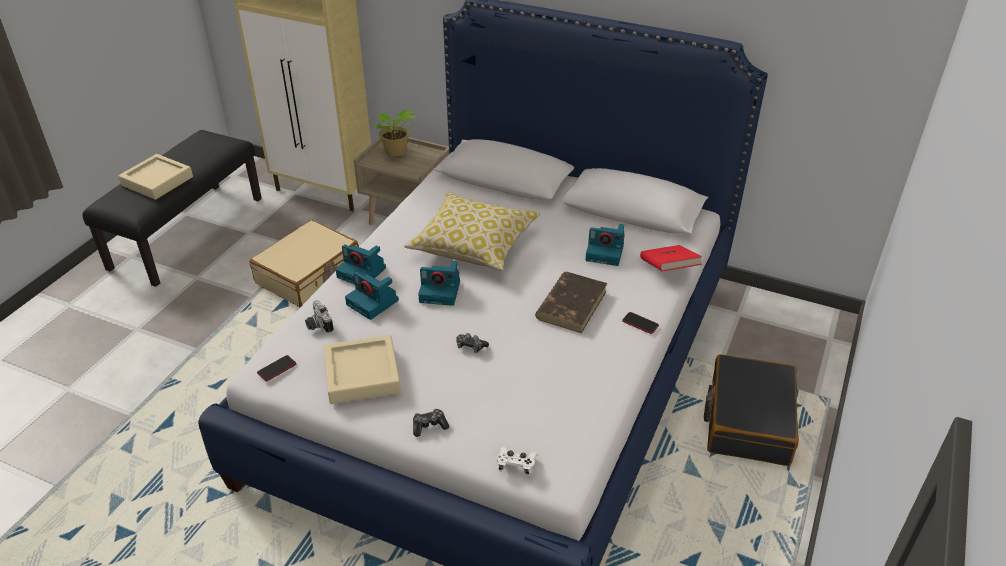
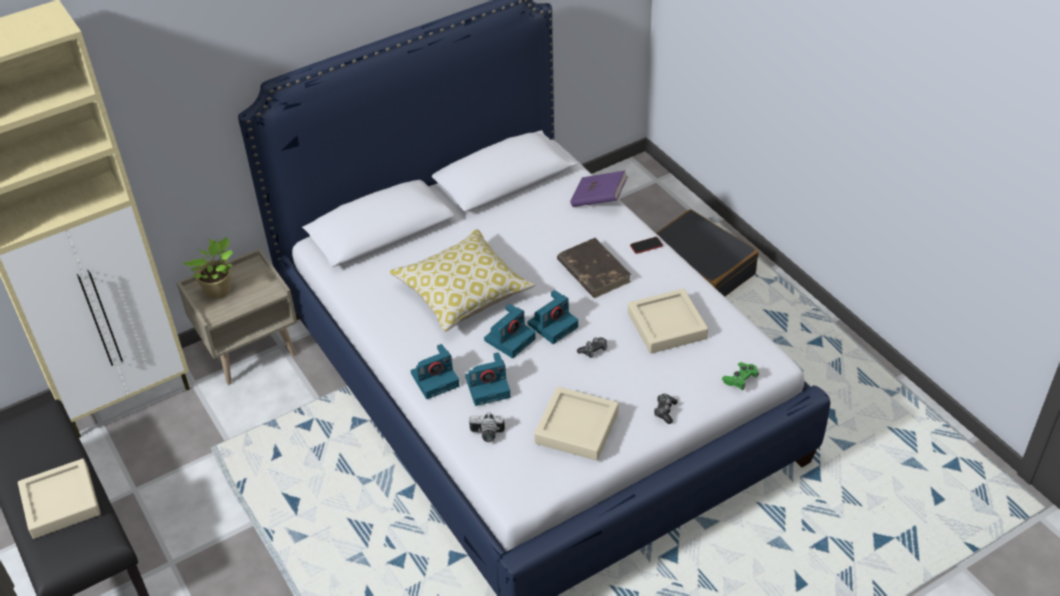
camera: 55 degrees left, 5 degrees up
beige suitcase [250,220,359,307] -> none
phone [257,355,296,381] -> none
white game controller [497,447,537,476] -> green game controller [722,362,759,390]
camera [586,224,625,266] -> camera moved to [528,290,578,344]
red book [640,245,702,272] -> purple book [570,170,628,207]
none -> beige tray [628,289,708,354]

